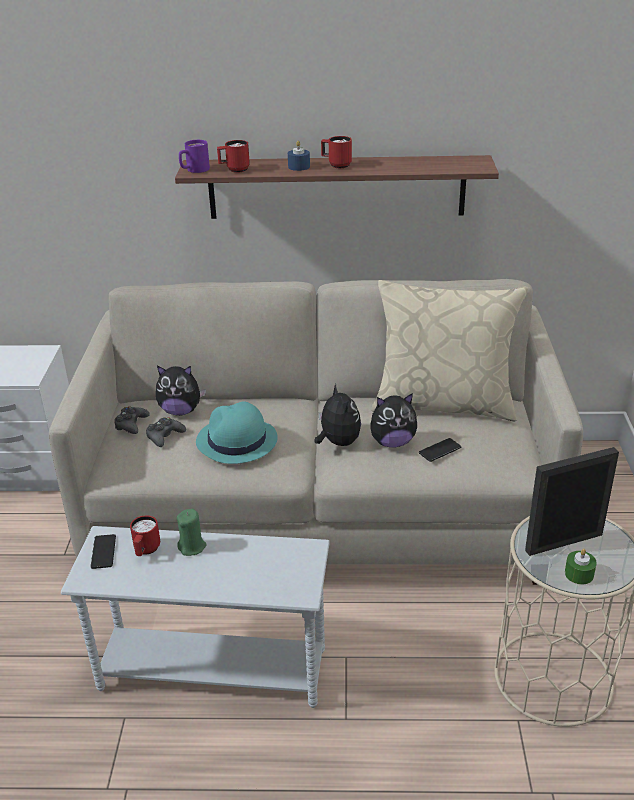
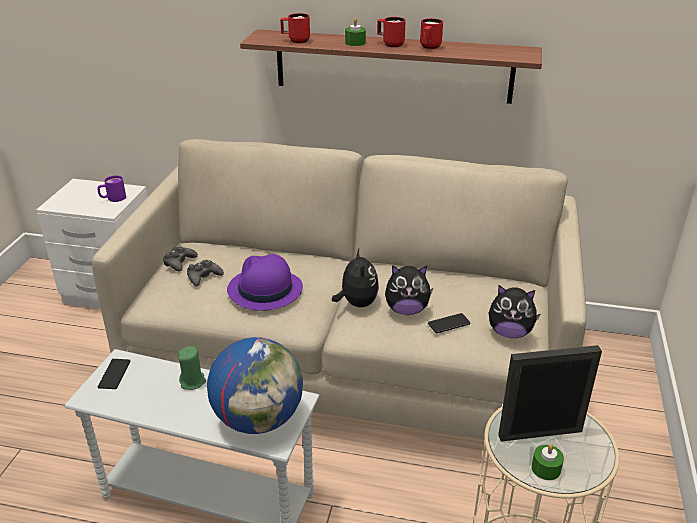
camera: 10 degrees right, 0 degrees up
red mug [130,516,160,556] -> red mug moved to [420,18,443,49]
plush toy [156,366,206,416] -> plush toy moved to [489,285,540,338]
purple mug [179,140,210,173] -> purple mug moved to [97,175,126,202]
turquoise hat [196,402,278,464] -> purple hat [227,254,303,311]
blue candle [288,141,310,171] -> green candle [345,18,366,46]
beige pillow [371,280,528,421] -> none
none -> globe [207,337,303,434]

